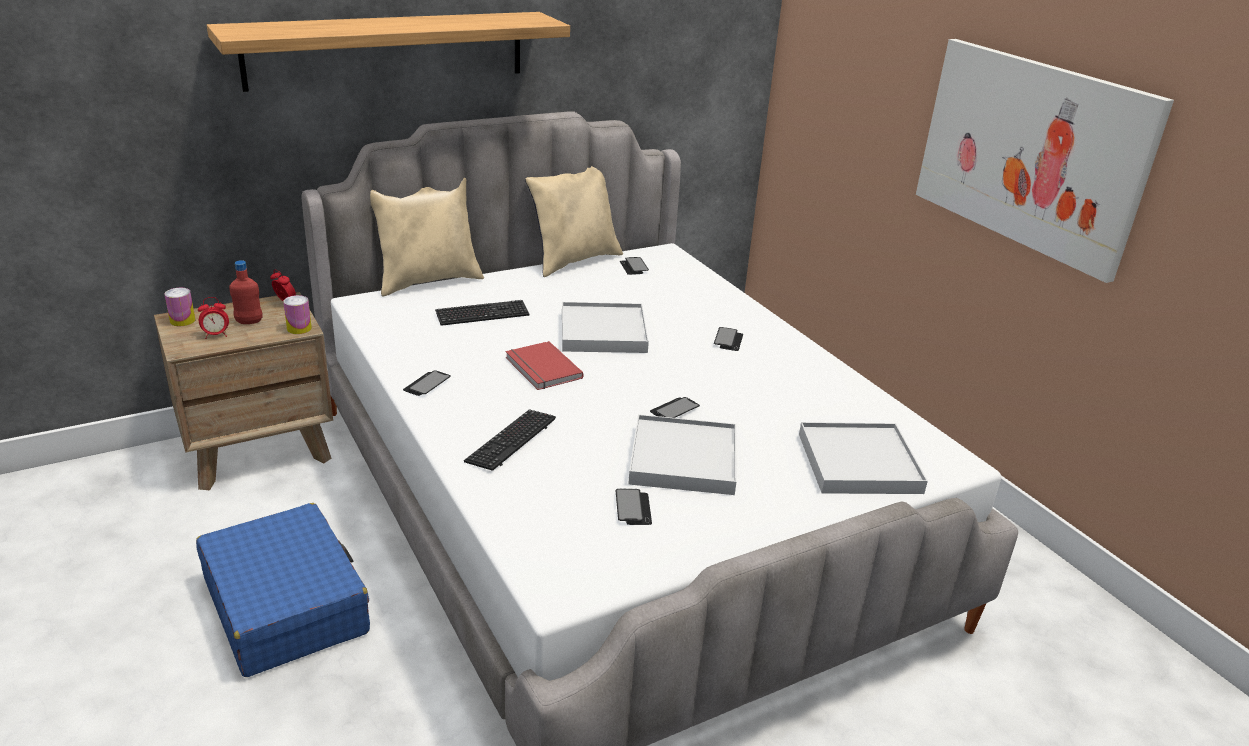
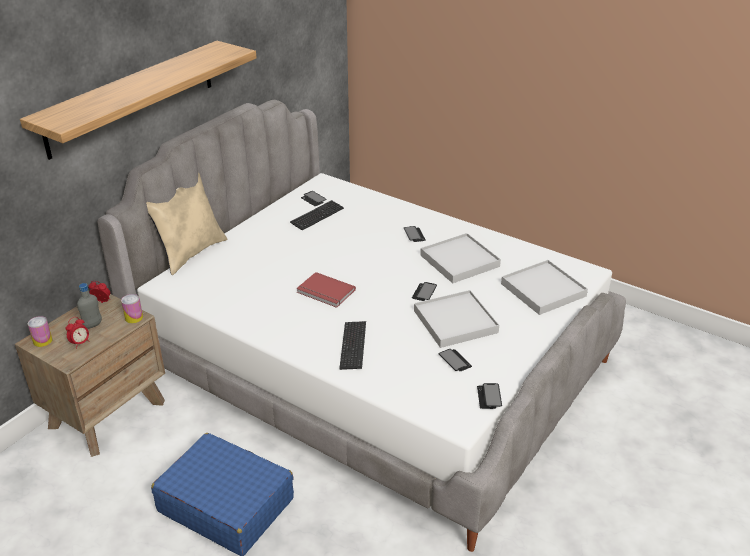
camera: 25 degrees left, 5 degrees up
red bottle [229,260,263,324] -> grey bottle [77,283,102,329]
phone [403,370,451,396] -> phone moved to [477,383,502,409]
keyboard [435,300,529,326] -> keyboard moved to [290,200,344,230]
beige pillow [525,166,623,277] -> none
white tray [562,302,649,353] -> white tray moved to [420,233,501,283]
picture [916,39,1174,283] -> none

